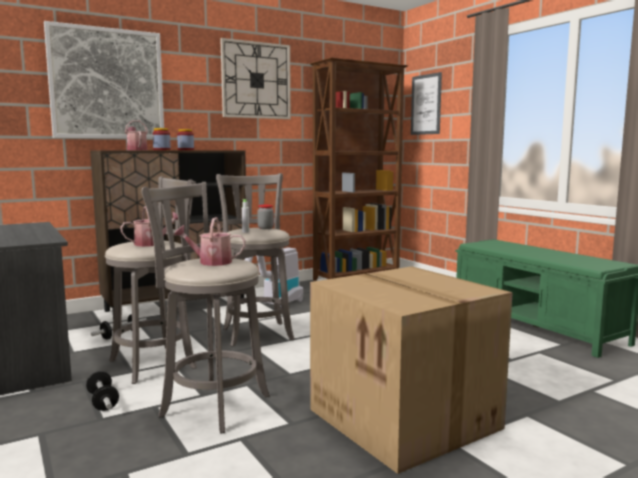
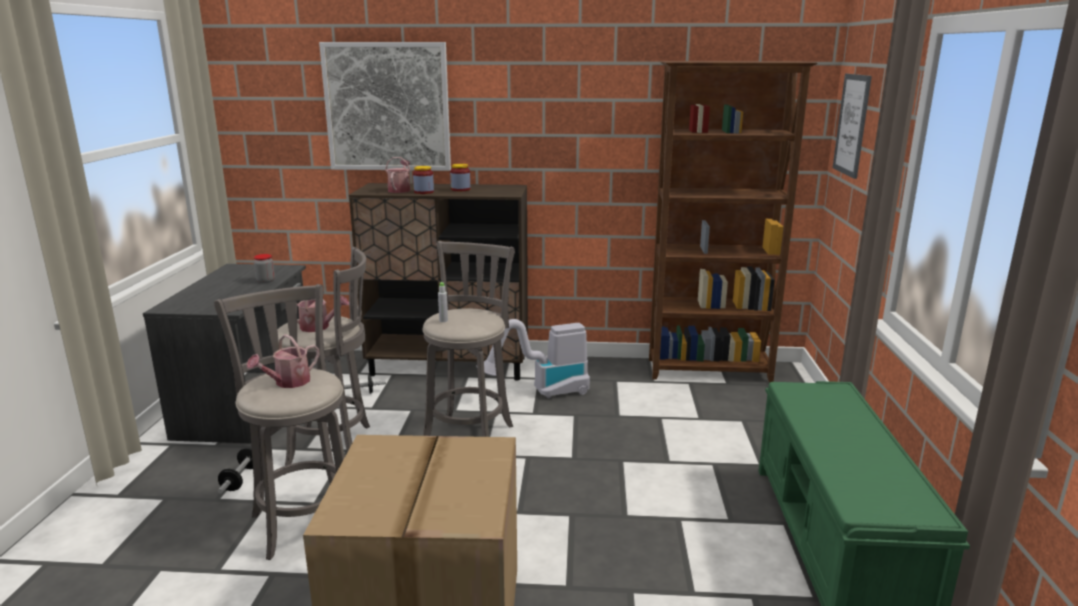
camera: 35 degrees right, 10 degrees up
watering can [174,217,246,266] -> watering can turned 90 degrees counterclockwise [246,334,320,388]
wall clock [220,38,291,119] -> none
jar [257,205,274,229] -> jar moved to [254,254,275,283]

